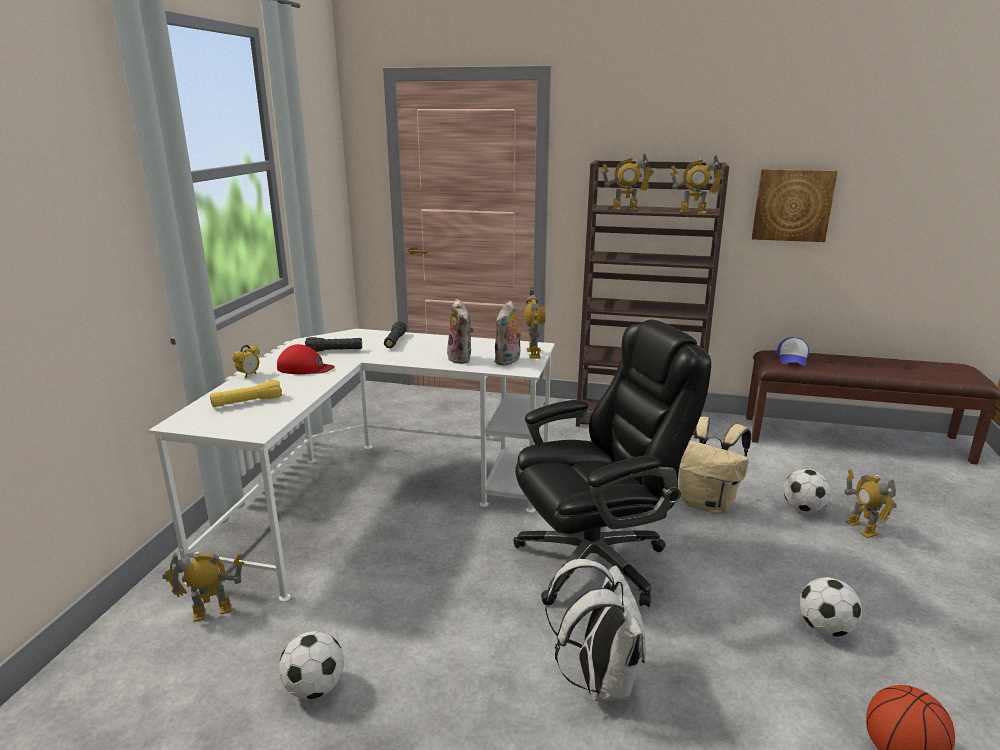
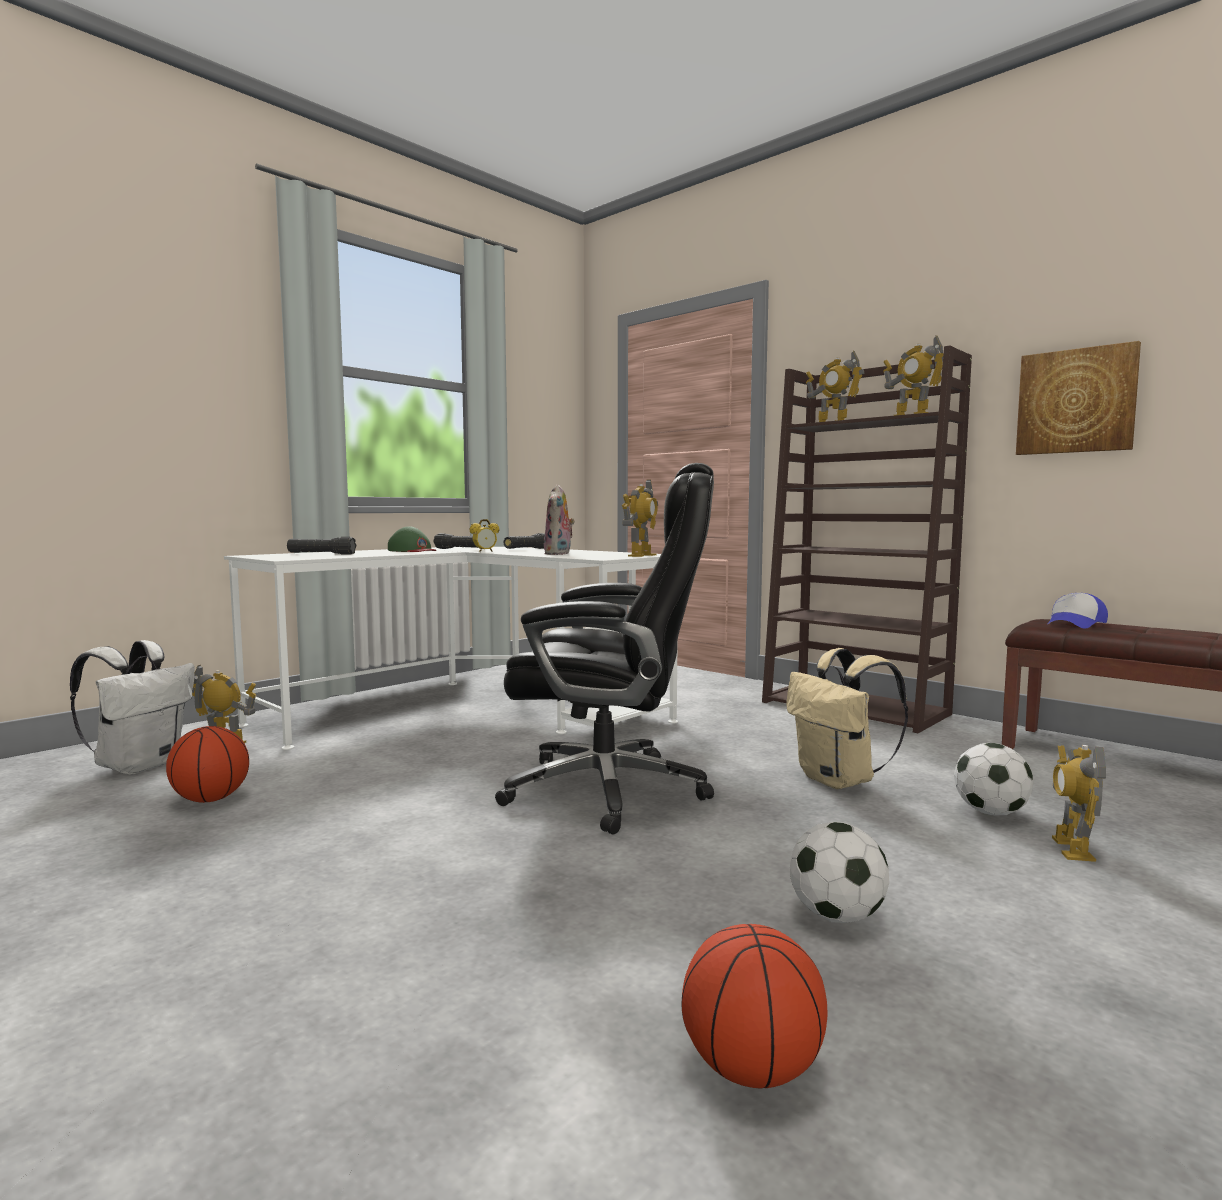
camera: 30 degrees right, 15 degrees down
yellow flashlight [210,380,282,407] -> black flashlight [287,537,356,555]
alarm clock [232,344,260,378] -> alarm clock moved to [470,519,499,552]
red cap [277,344,335,374] -> green cap [388,526,437,552]
football [279,631,344,699] -> basketball [166,726,249,803]
plush toy [494,300,522,365] -> none
white backpack [545,559,646,701] -> white backpack moved to [70,640,195,774]

